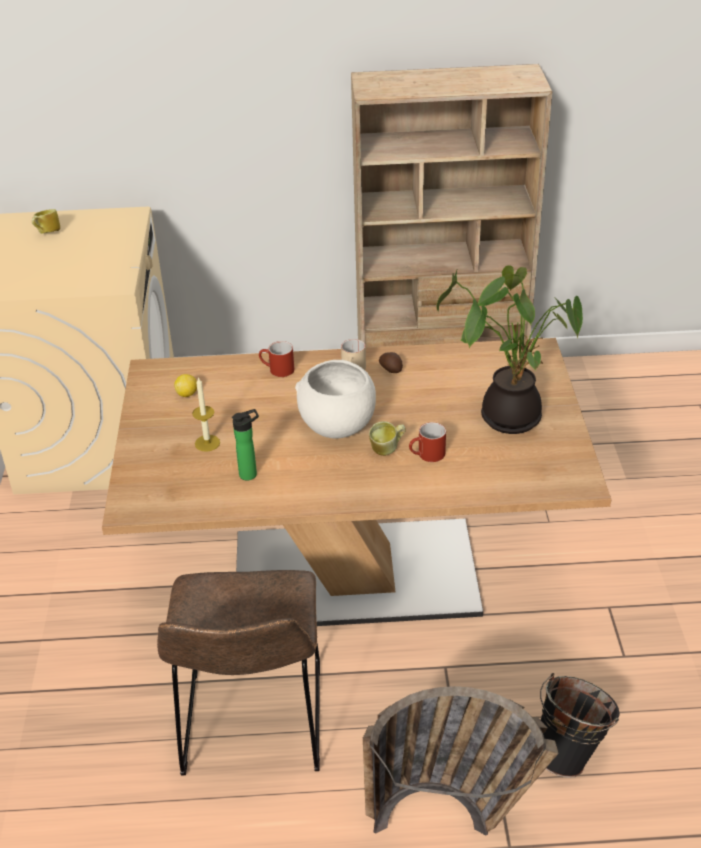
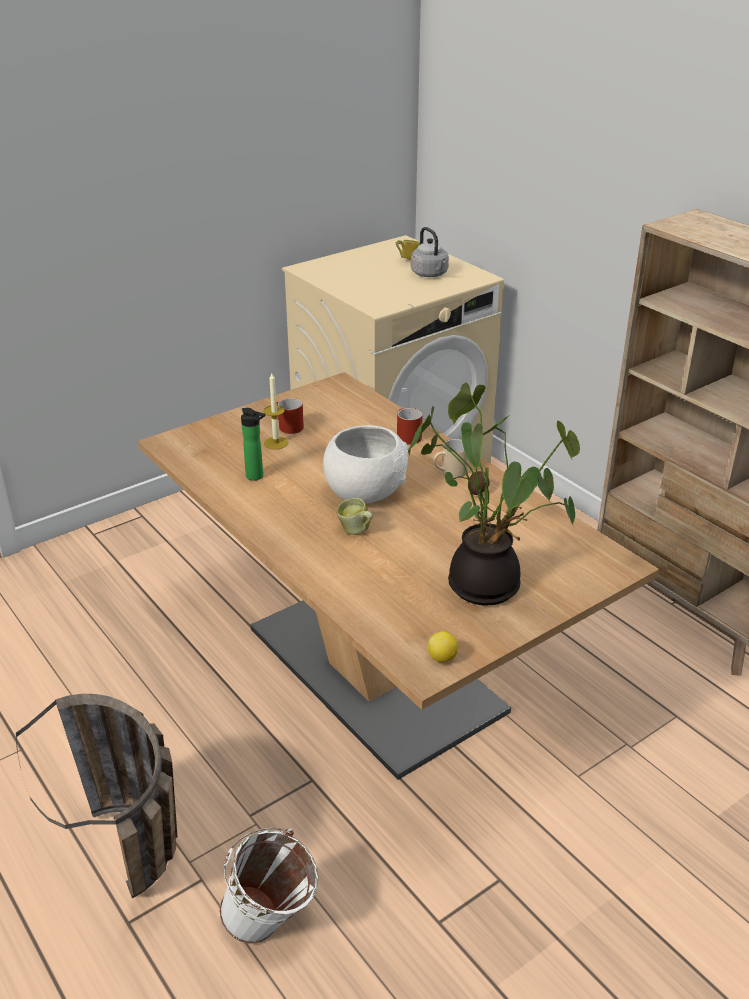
camera: 55 degrees right, 5 degrees down
brown chair [157,570,320,775] -> none
lemon [174,374,197,397] -> lemon moved to [428,631,458,662]
red mug [409,422,446,462] -> red mug moved to [276,398,304,434]
black bucket [540,673,620,778] -> white bucket [219,828,319,944]
none -> grey kettle [411,227,449,277]

